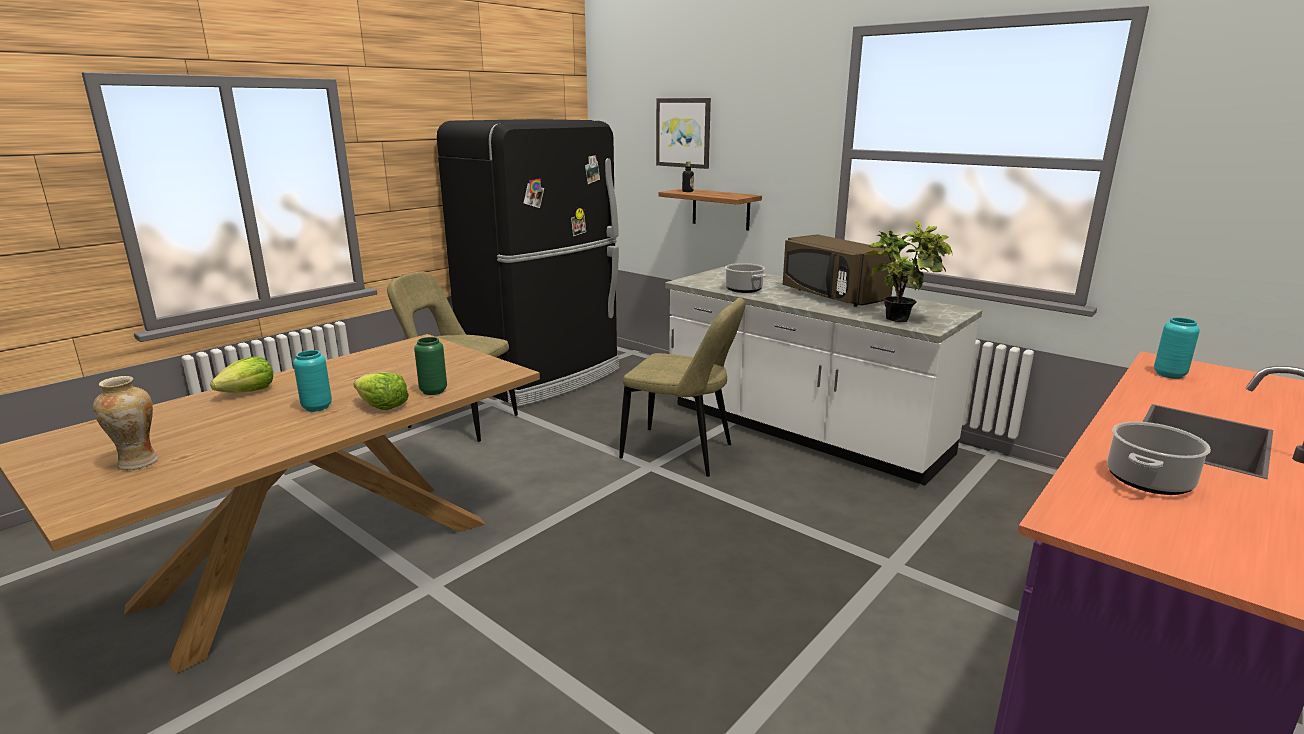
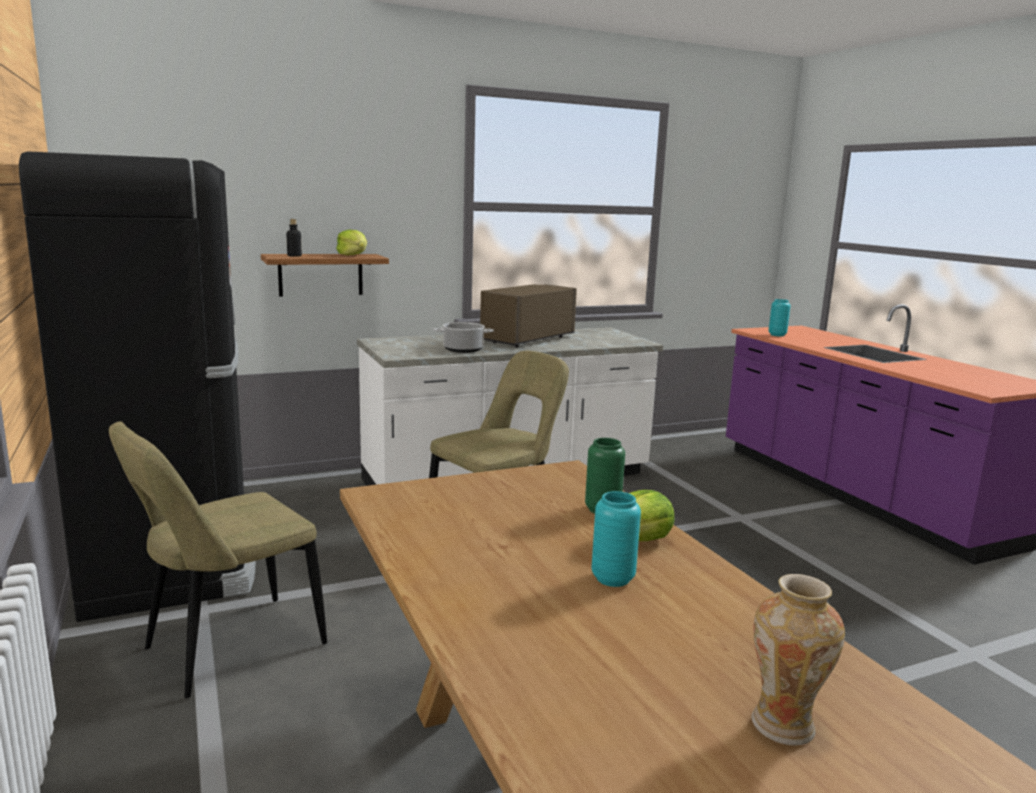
camera: 65 degrees left, 5 degrees down
lettuce [210,356,273,393] -> lettuce moved to [336,230,367,255]
picture [656,98,711,169] -> none
brown microwave [783,234,896,307] -> brown microwave turned 135 degrees clockwise [480,284,577,347]
potted plant [865,220,953,322] -> none
cooking pot [1107,422,1211,495] -> none

